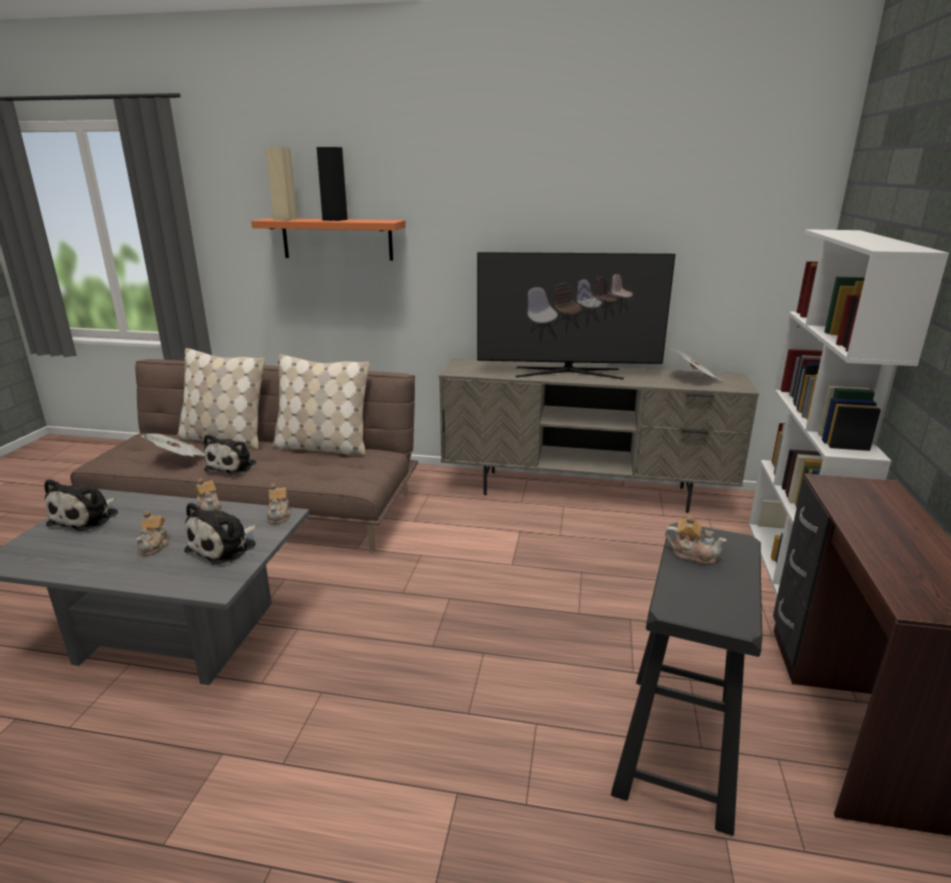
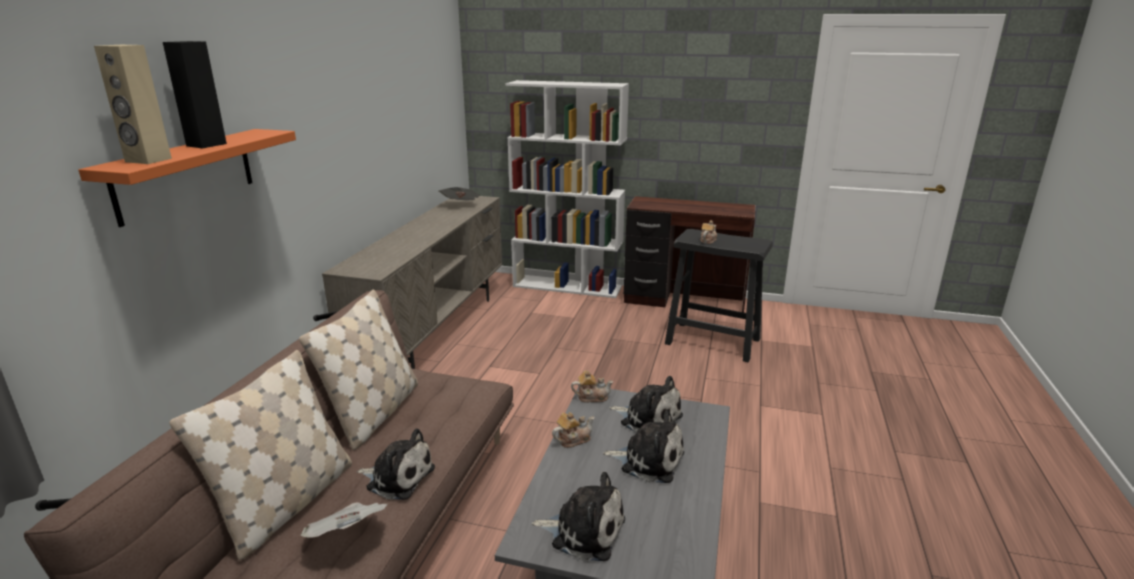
camera: 85 degrees left, 0 degrees up
teapot [136,511,169,556] -> plush toy [603,410,684,483]
television [477,252,676,380] -> none

